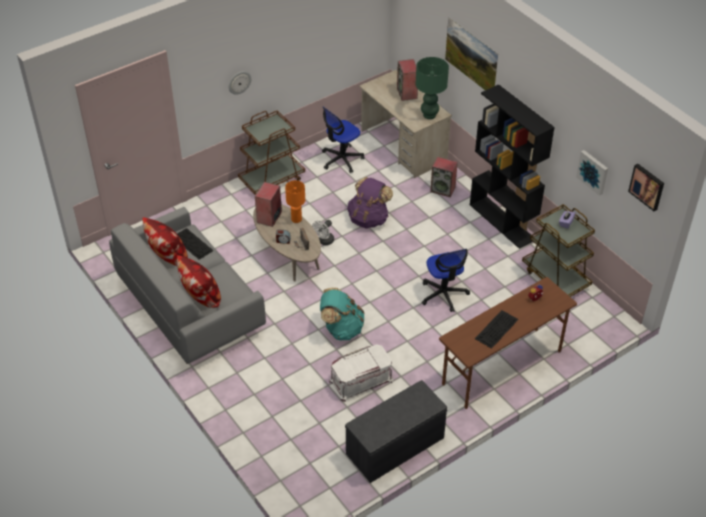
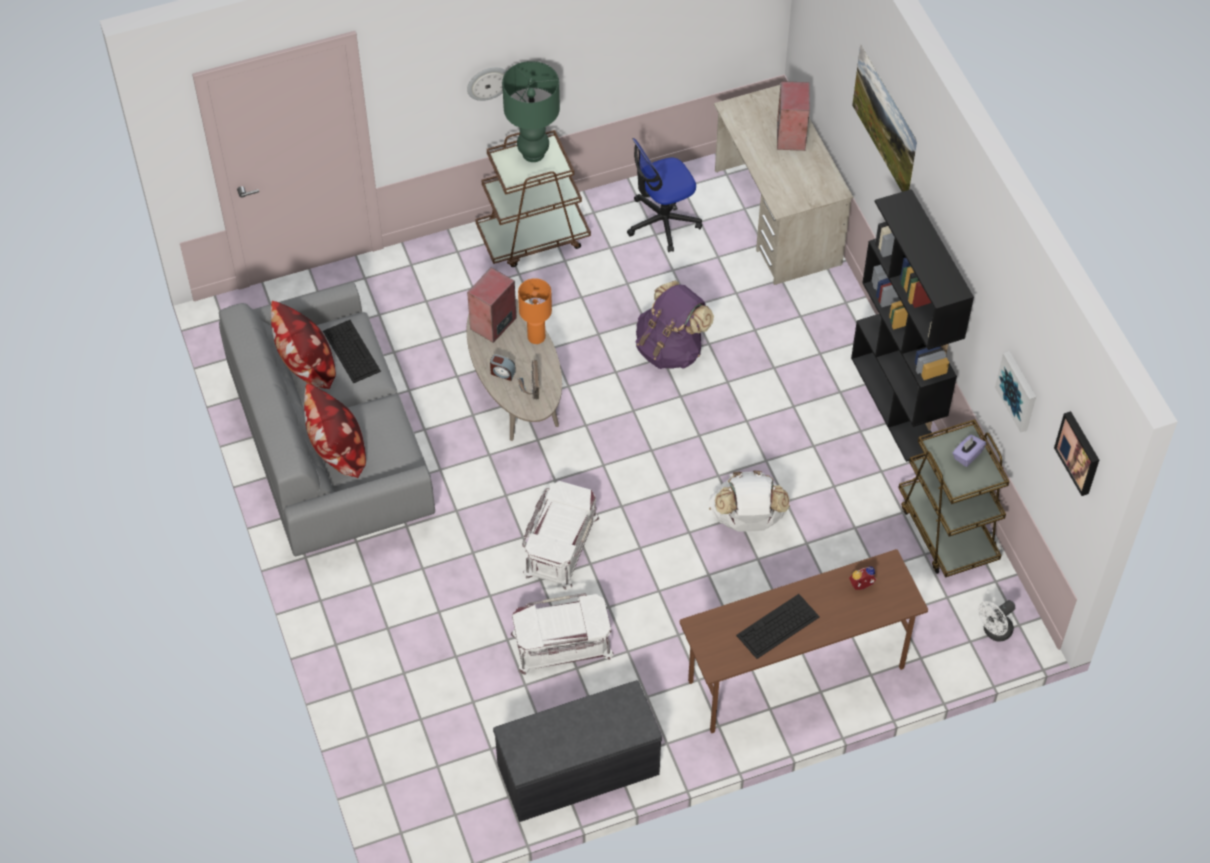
camera: 15 degrees right, 10 degrees up
white fan [312,220,334,245] -> white fan moved to [978,600,1015,642]
turquoise backpack [320,287,365,340] -> white storage box [522,481,599,590]
green table lamp [416,57,449,119] -> green table lamp moved to [502,61,560,162]
office chair [422,249,470,312] -> white backpack [709,471,790,532]
speaker [430,157,458,197] -> none

